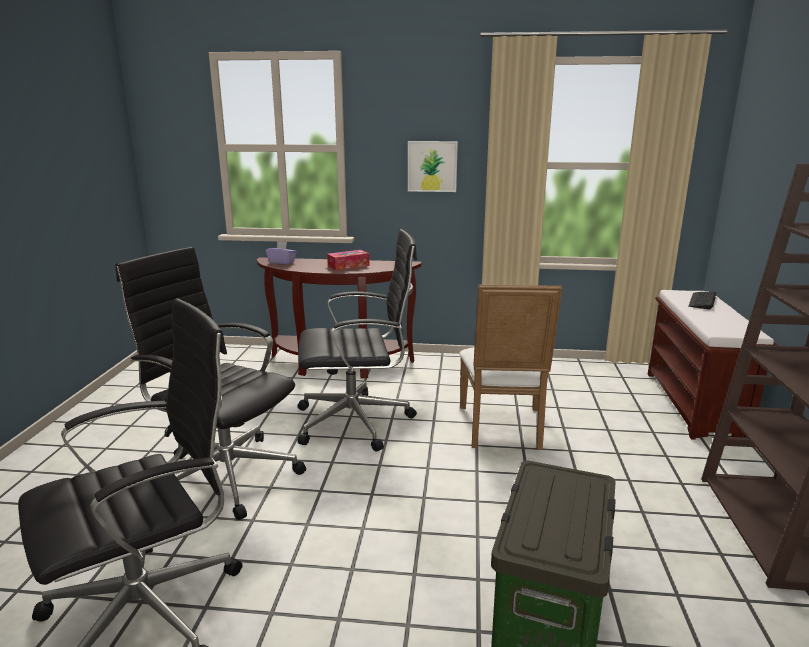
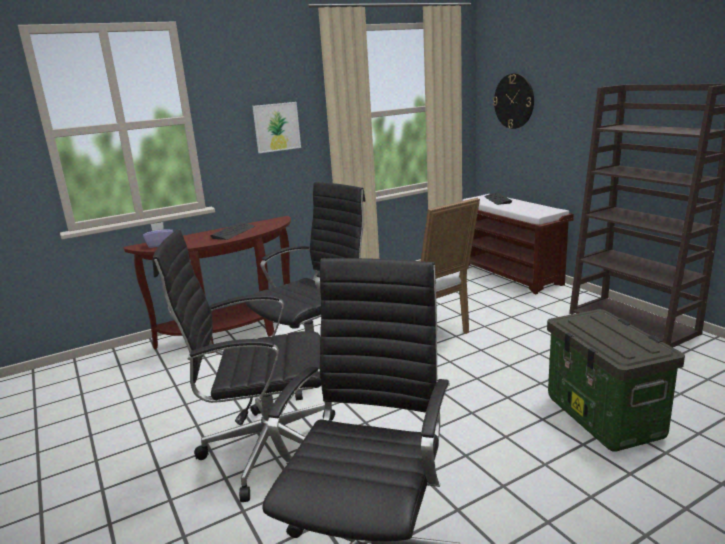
camera: 35 degrees left, 0 degrees up
tissue box [327,250,370,270] -> keyboard [210,222,255,240]
none -> wall clock [493,73,534,129]

